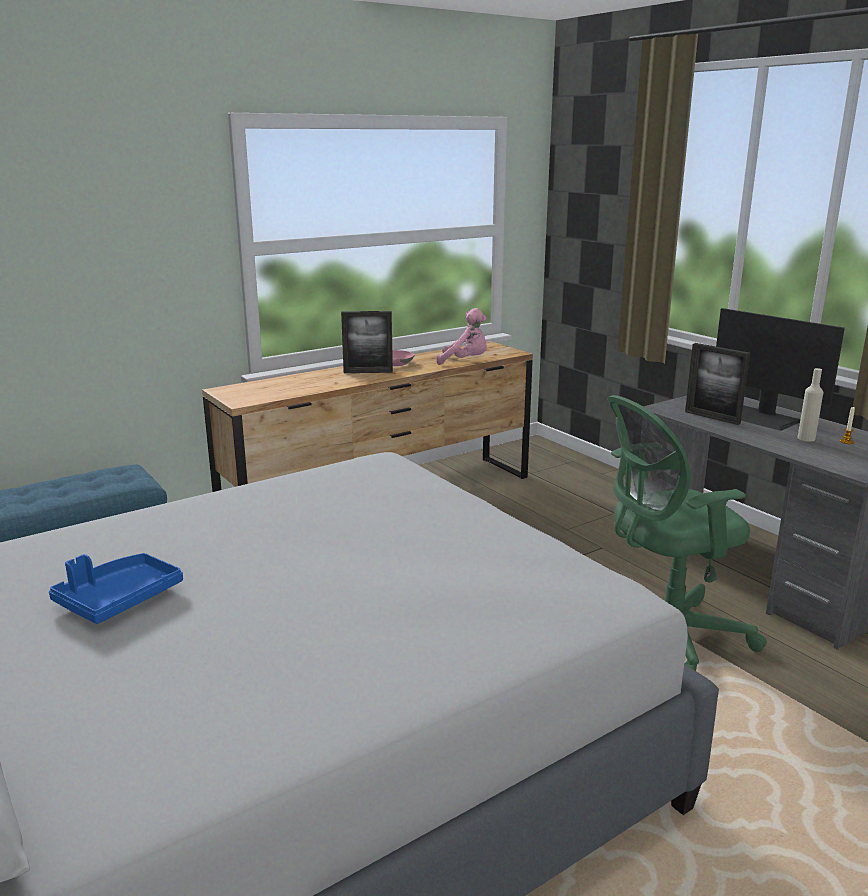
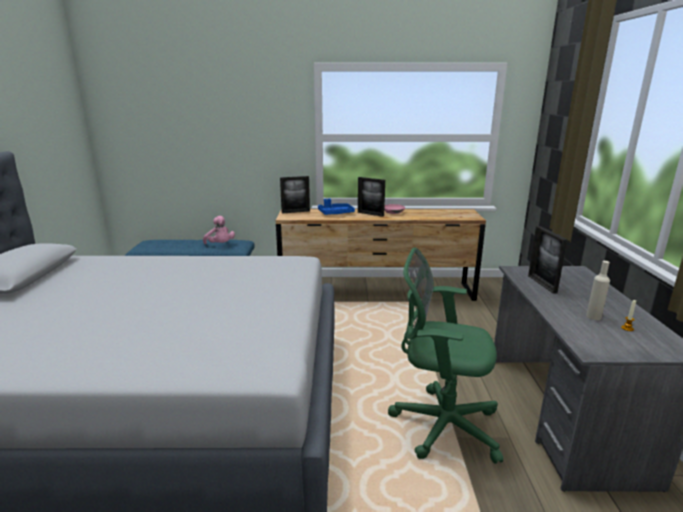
camera: 35 degrees right, 0 degrees up
blue tray [49,553,183,624] -> blue tray moved to [318,198,355,215]
pink plush toy [436,308,487,365] -> pink plush toy moved to [203,216,235,244]
monitor [716,308,845,431] -> none
none -> picture frame [280,176,310,214]

